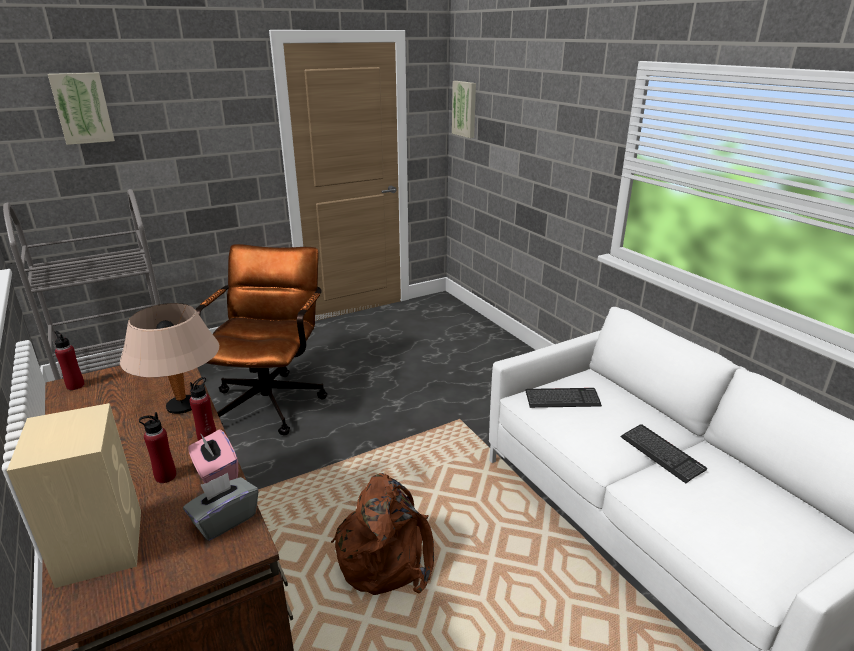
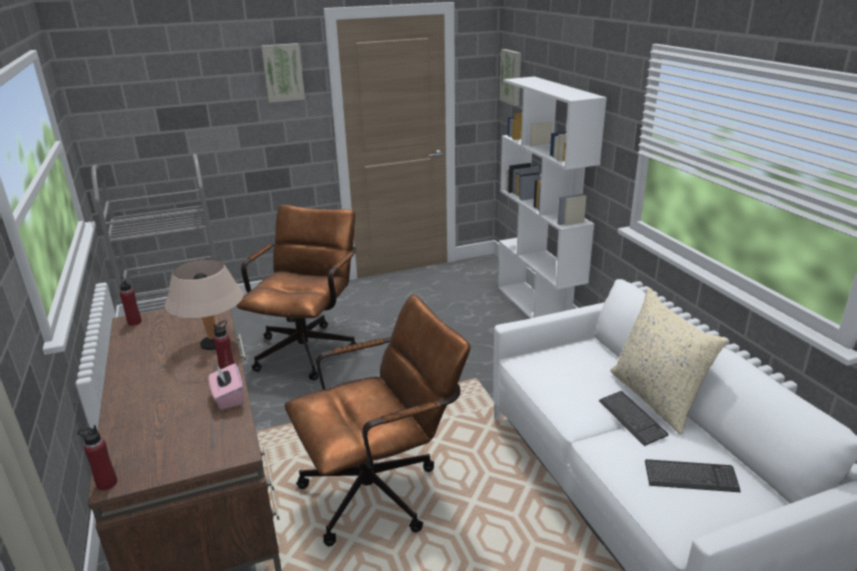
camera: 10 degrees right, 0 degrees up
beige speaker [7,403,141,588] -> none
picture [48,72,115,145] -> picture moved to [261,43,305,103]
red bottle [139,412,176,483] -> red bottle moved to [78,425,117,491]
grey tissue box [183,473,258,541] -> none
brown backpack [331,473,434,595] -> brown office chair [284,294,471,547]
keyboard [525,388,602,408] -> keyboard moved to [645,459,741,492]
none -> white bookcase [498,76,607,318]
none -> beige pillow [611,288,728,434]

